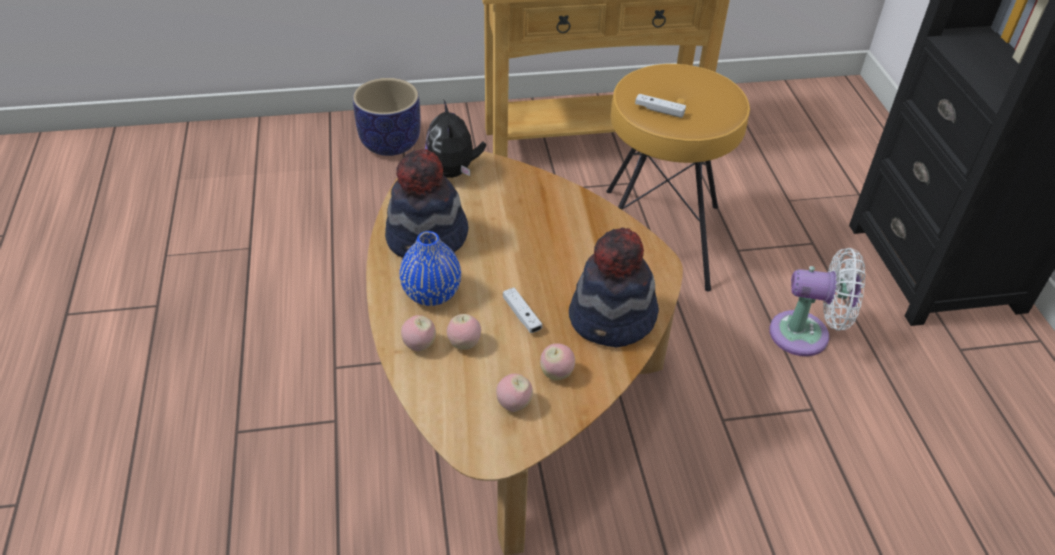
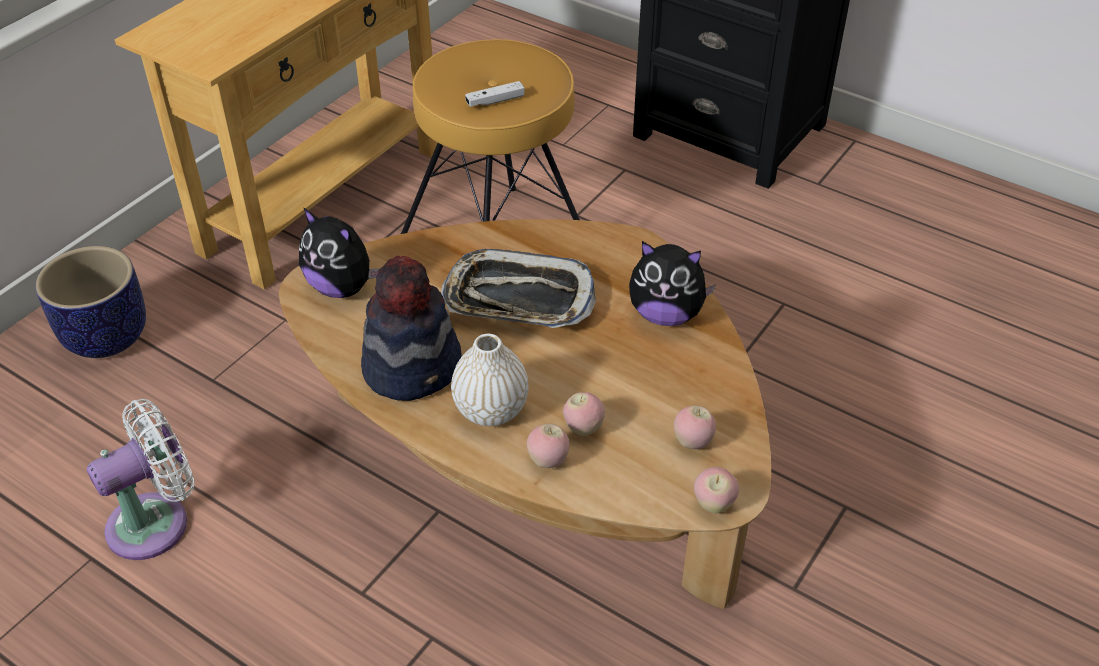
camera: 45 degrees left, 0 degrees up
blue vase [399,231,461,306] -> white vase [451,334,529,426]
white game controller [503,288,542,333] -> none
apple [540,343,575,380] -> apple moved to [694,467,739,513]
hat [569,228,659,348] -> plush toy [629,241,716,326]
white fan [769,248,865,356] -> white fan moved to [87,399,194,560]
none -> tray [441,249,596,328]

